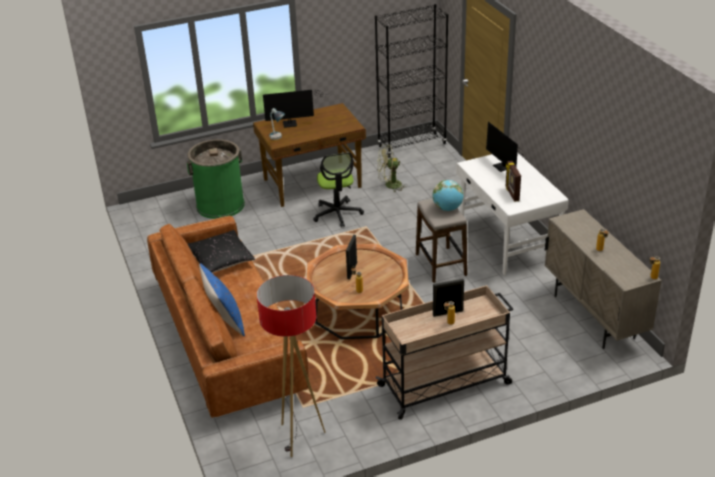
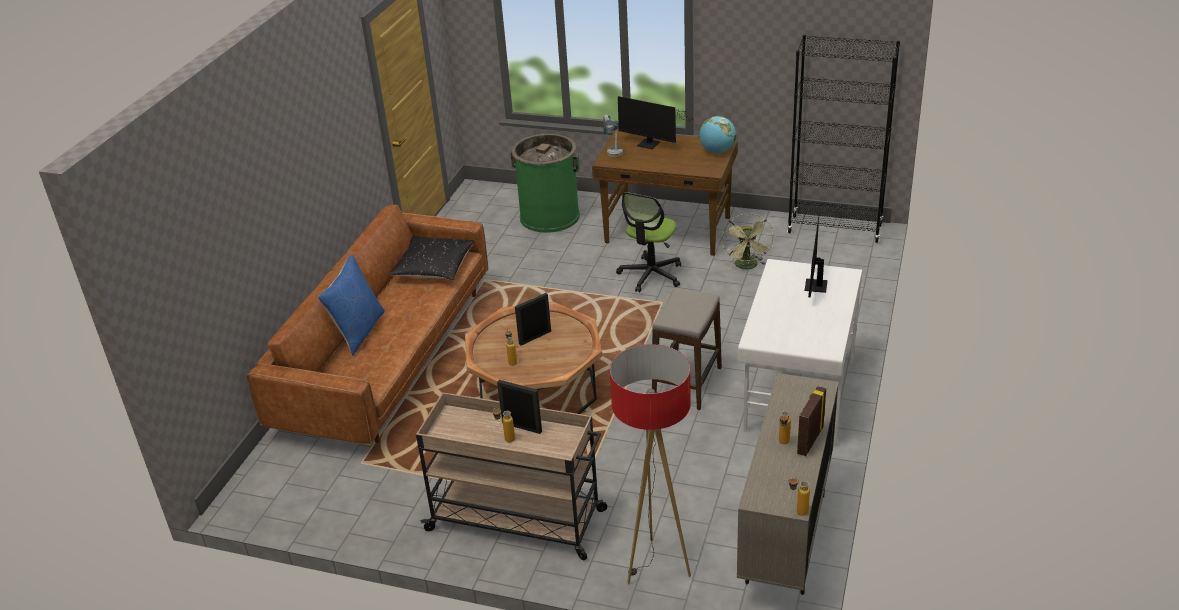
camera: 40 degrees right, 0 degrees up
floor lamp [257,275,325,457] -> floor lamp moved to [610,344,691,584]
green fan [377,145,407,192] -> green fan turned 120 degrees counterclockwise [722,213,773,269]
globe [432,180,464,211] -> globe moved to [699,116,736,153]
picture frame [506,161,521,202] -> picture frame moved to [797,386,826,456]

